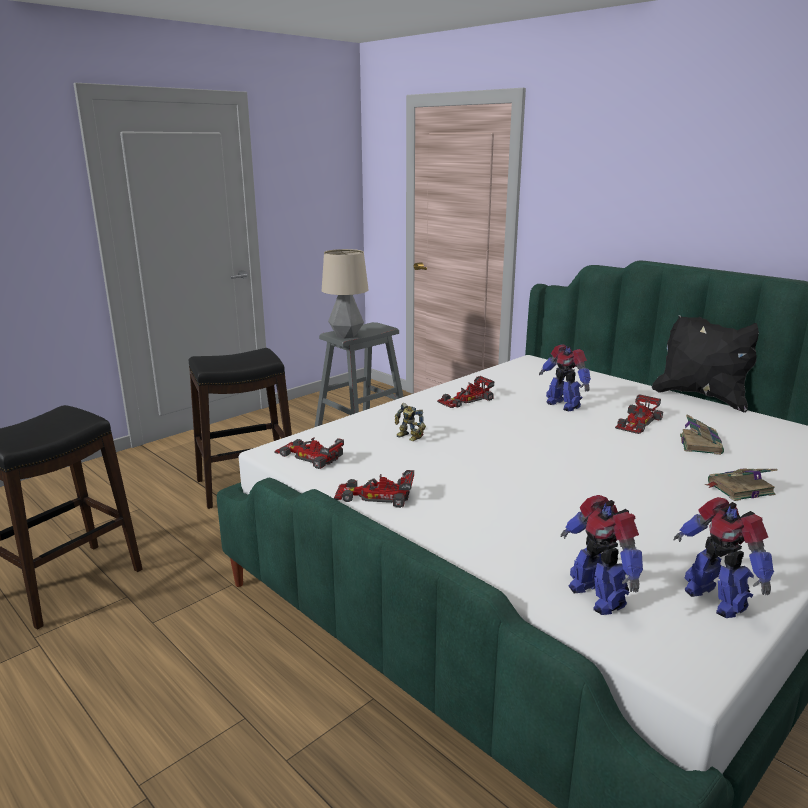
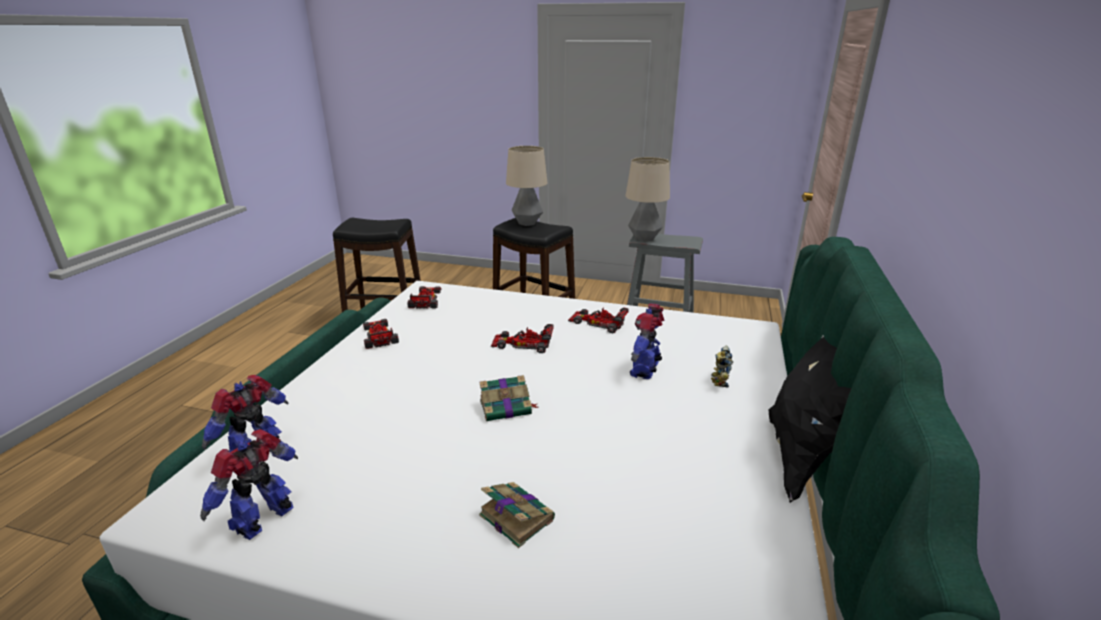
camera: 60 degrees right, 5 degrees up
toy robot [395,403,426,441] -> toy robot moved to [711,346,733,387]
toy car [615,394,663,434] -> toy car moved to [491,324,553,353]
book [680,415,724,455] -> book moved to [479,375,538,421]
none -> table lamp [506,146,547,226]

